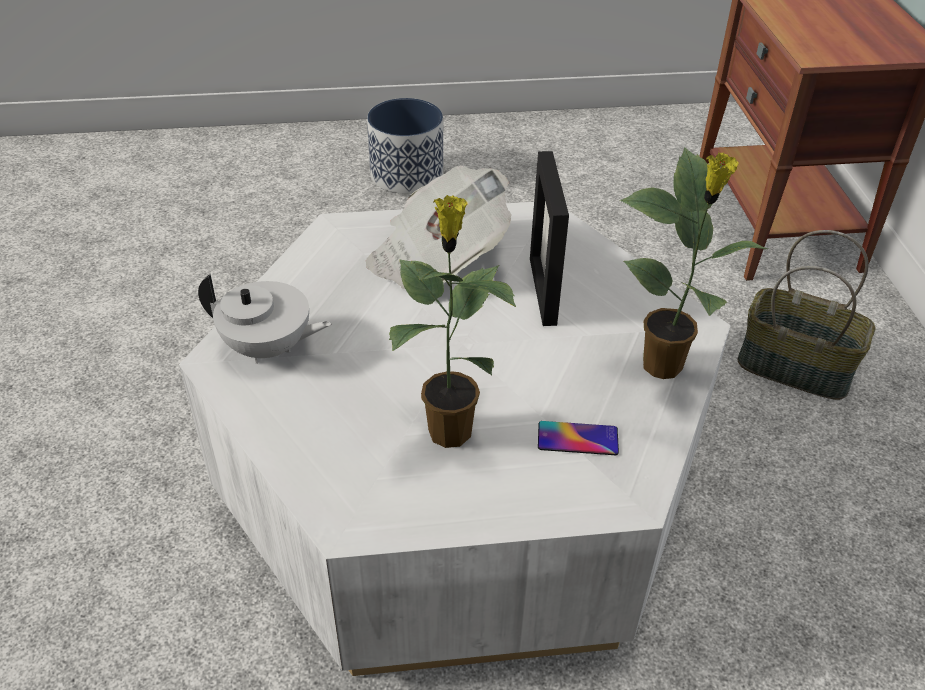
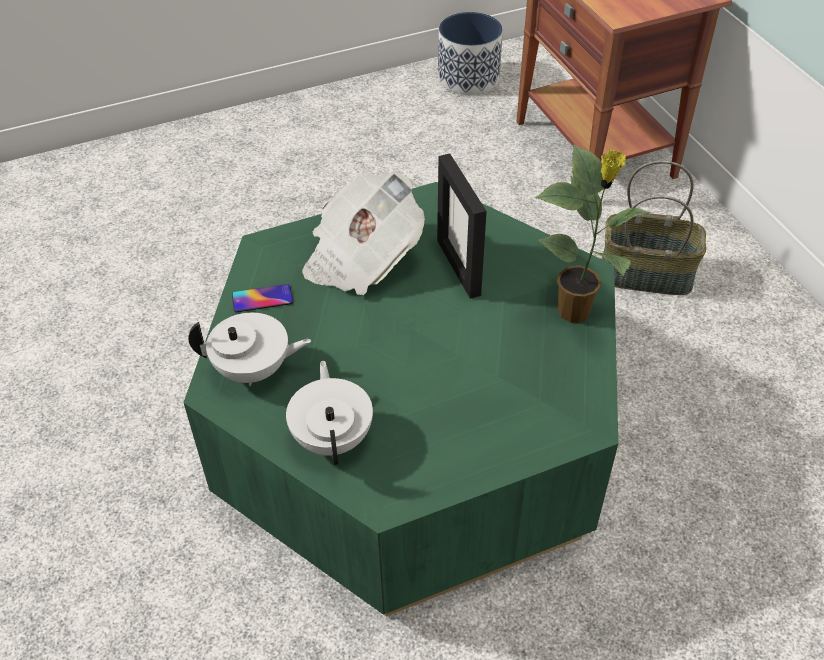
camera: 15 degrees left, 5 degrees up
white coffee table [179,202,731,676] -> green coffee table [183,182,618,617]
planter [367,98,443,194] -> planter moved to [438,12,503,95]
potted plant [389,195,516,448] -> none
phone [538,421,619,455] -> phone moved to [232,284,293,312]
none -> white teapot [286,361,373,465]

